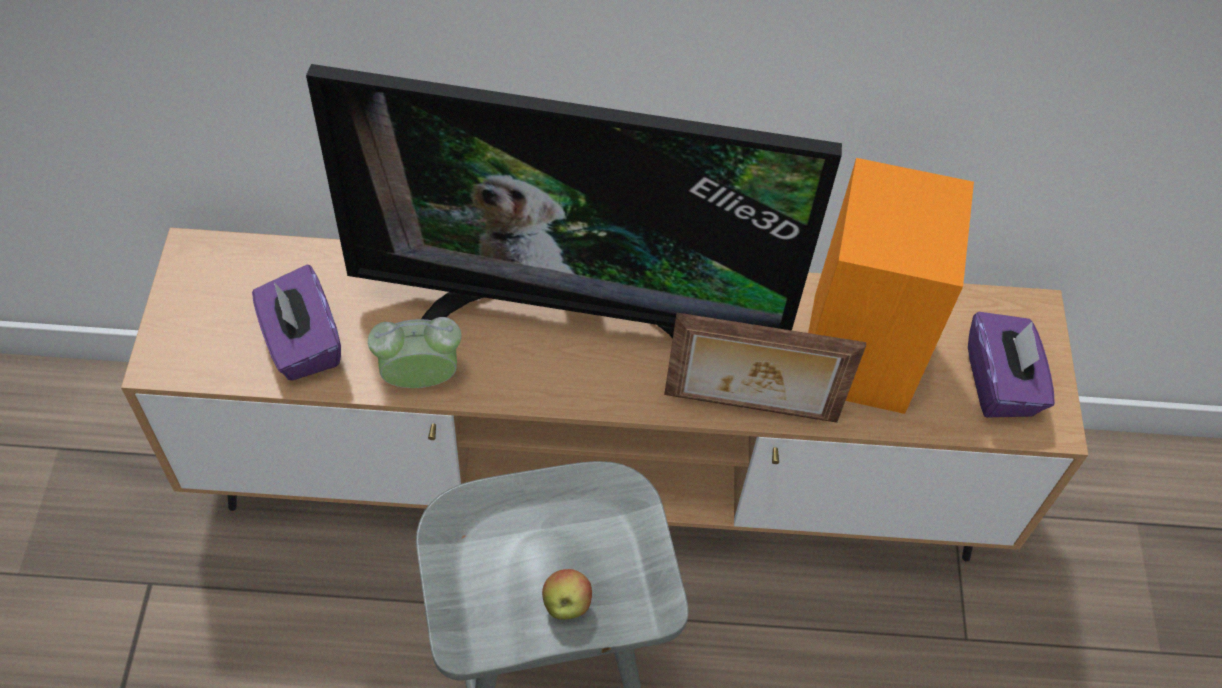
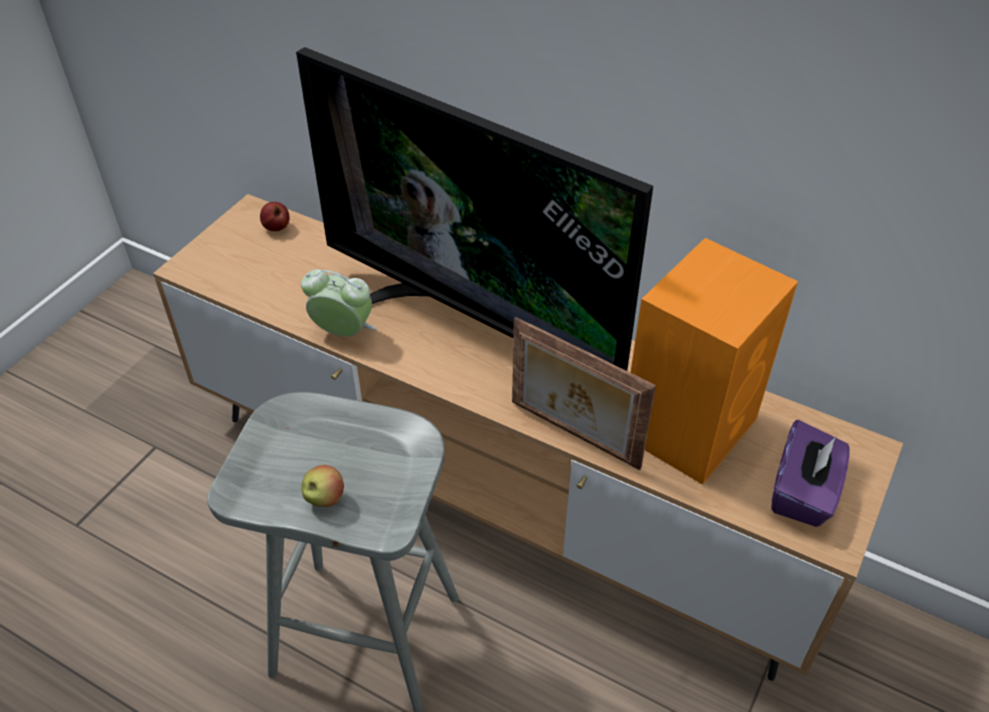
camera: 30 degrees right, 10 degrees down
purple tissue box [252,264,341,381] -> none
none -> apple [260,202,290,231]

